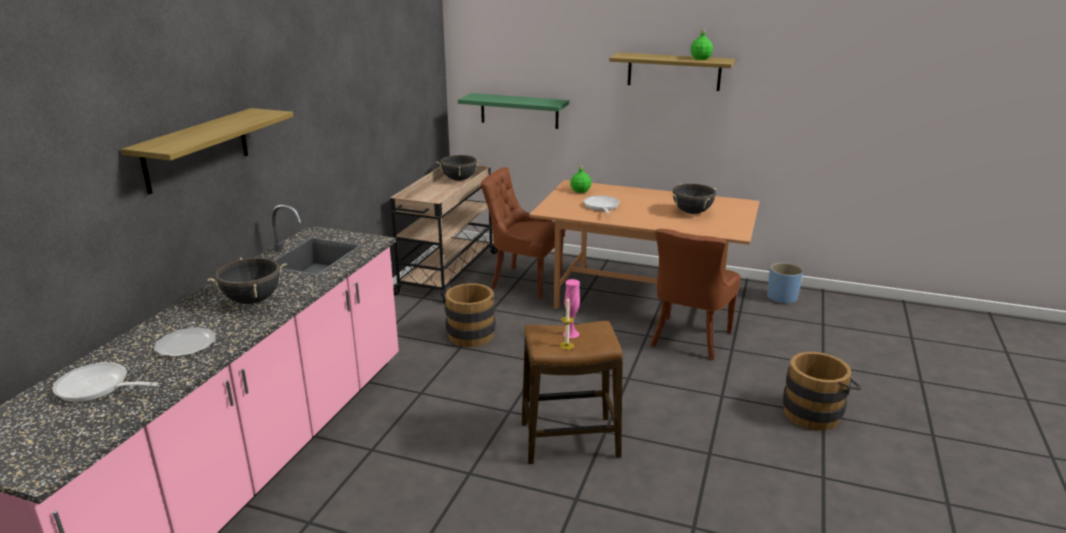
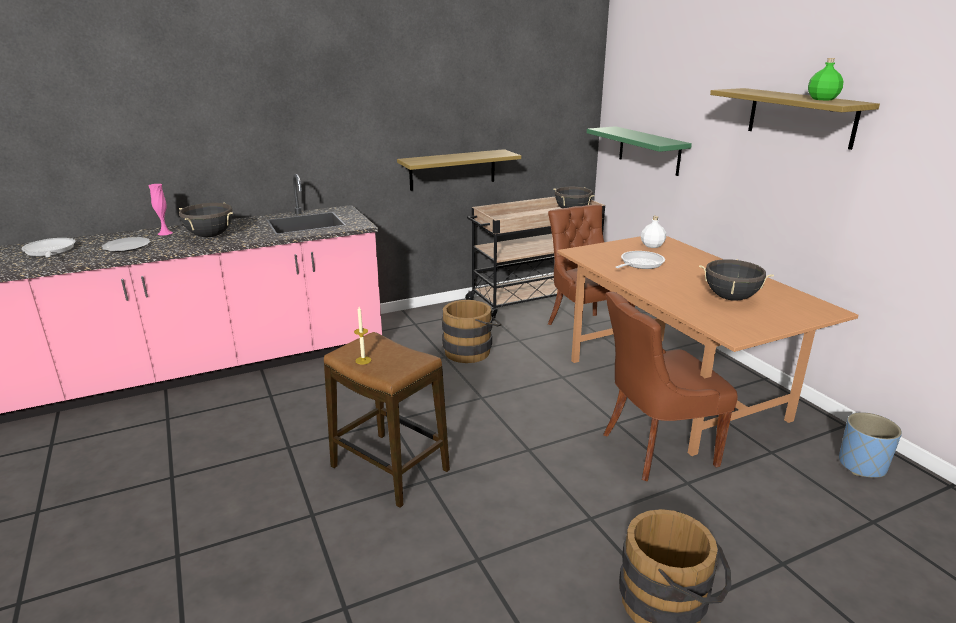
camera: 45 degrees right, 0 degrees up
shelf [121,108,294,194] -> shelf moved to [397,149,521,191]
pink vase [563,279,580,338] -> pink vase moved to [149,184,173,236]
green bottle [570,166,592,193] -> white bottle [641,216,666,248]

